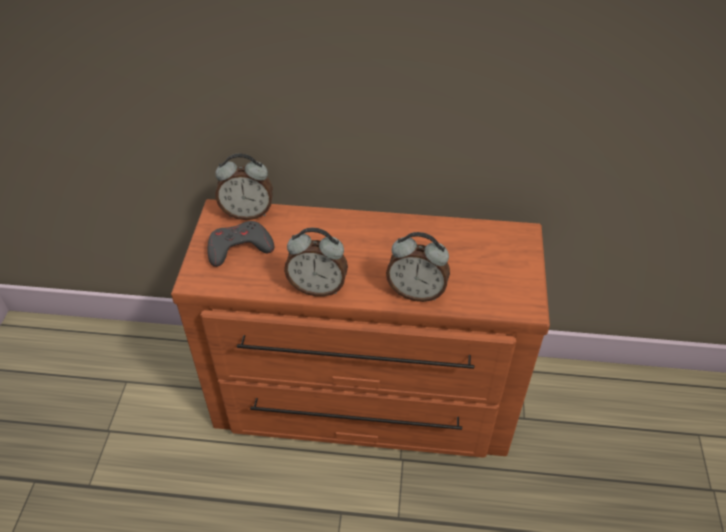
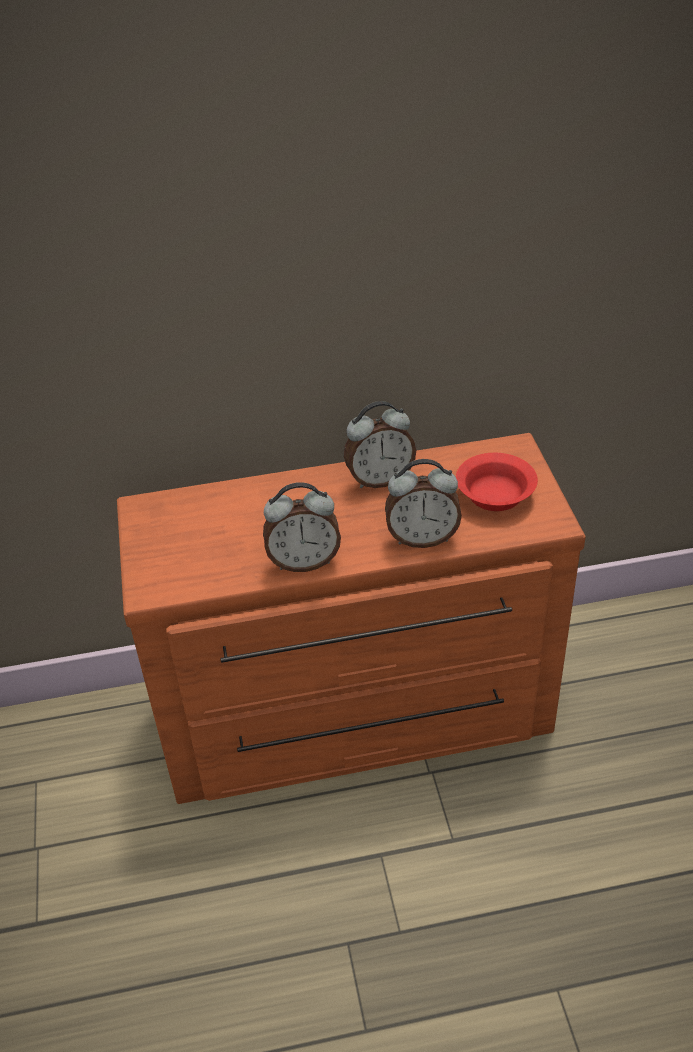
camera: 15 degrees left, 5 degrees down
grey game controller [207,221,274,267] -> none
alarm clock [215,153,273,220] -> alarm clock moved to [344,401,416,488]
none -> red bowl [456,453,538,511]

